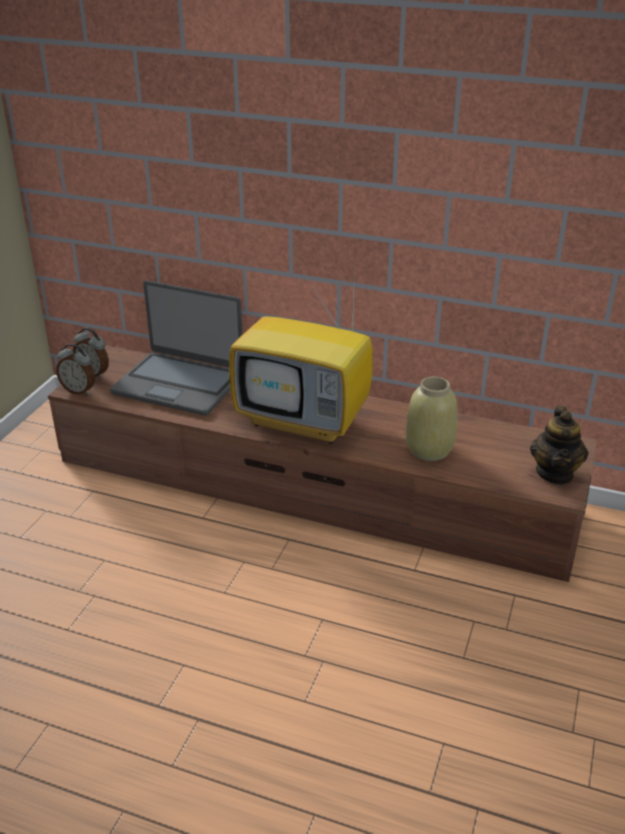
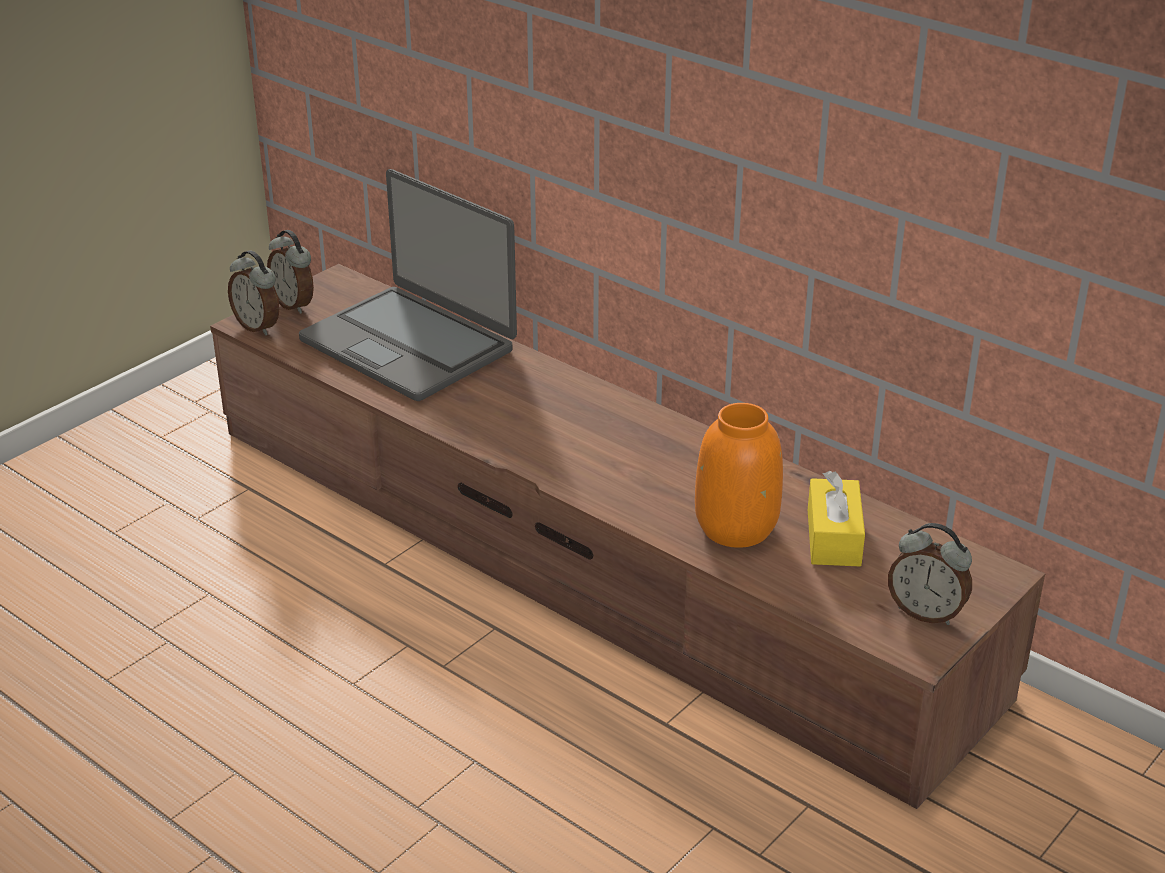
camera: 20 degrees right, 0 degrees up
television [229,261,373,444] -> none
beige vase [406,377,458,461] -> orange vase [695,403,783,548]
teapot [530,406,588,484] -> alarm clock [888,523,972,625]
none -> yellow tissue box [808,471,865,566]

